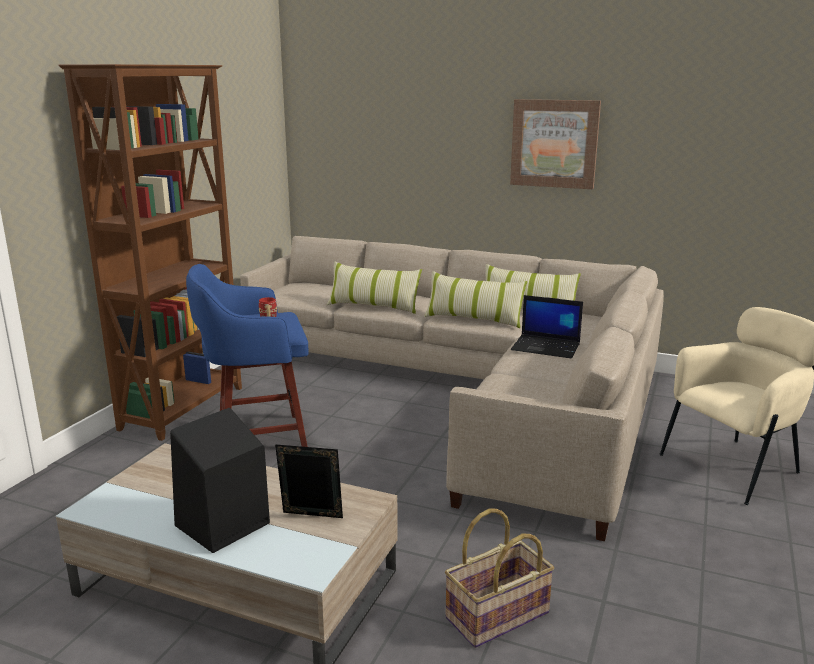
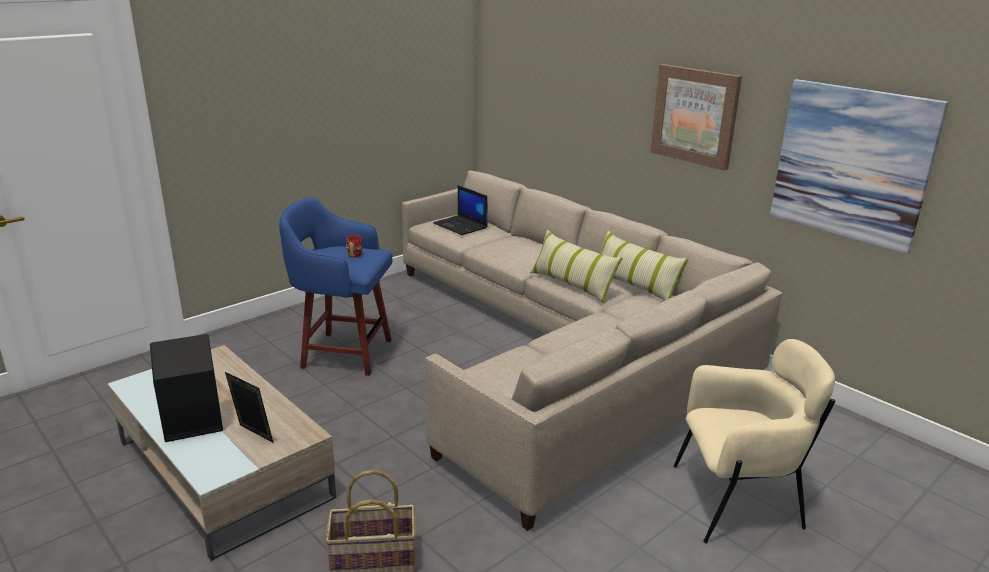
camera: 25 degrees right, 5 degrees up
brown bookcase [58,64,242,441] -> none
pillow [327,262,422,314] -> none
laptop [511,295,583,358] -> laptop moved to [433,186,487,235]
none -> picture [770,79,949,254]

